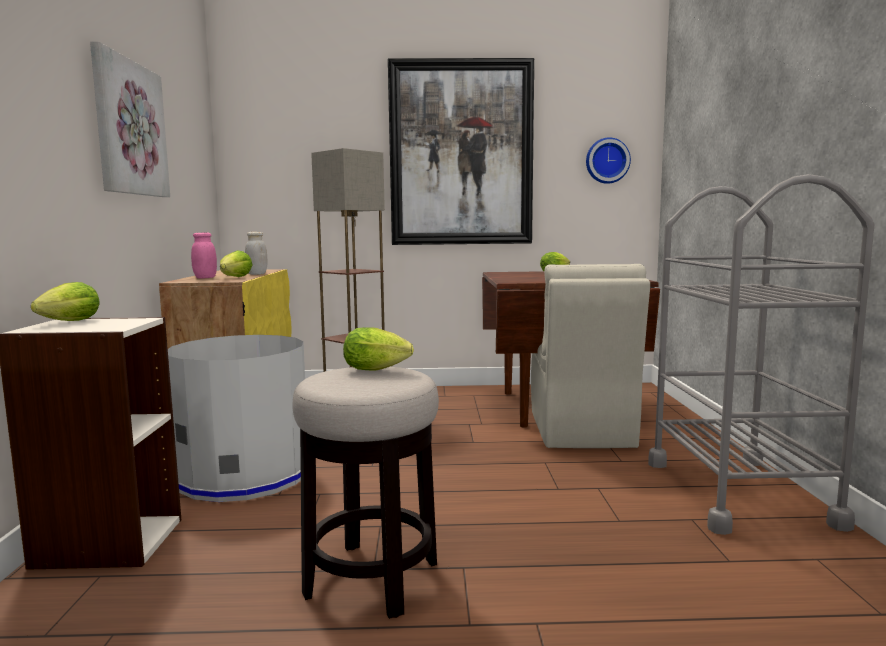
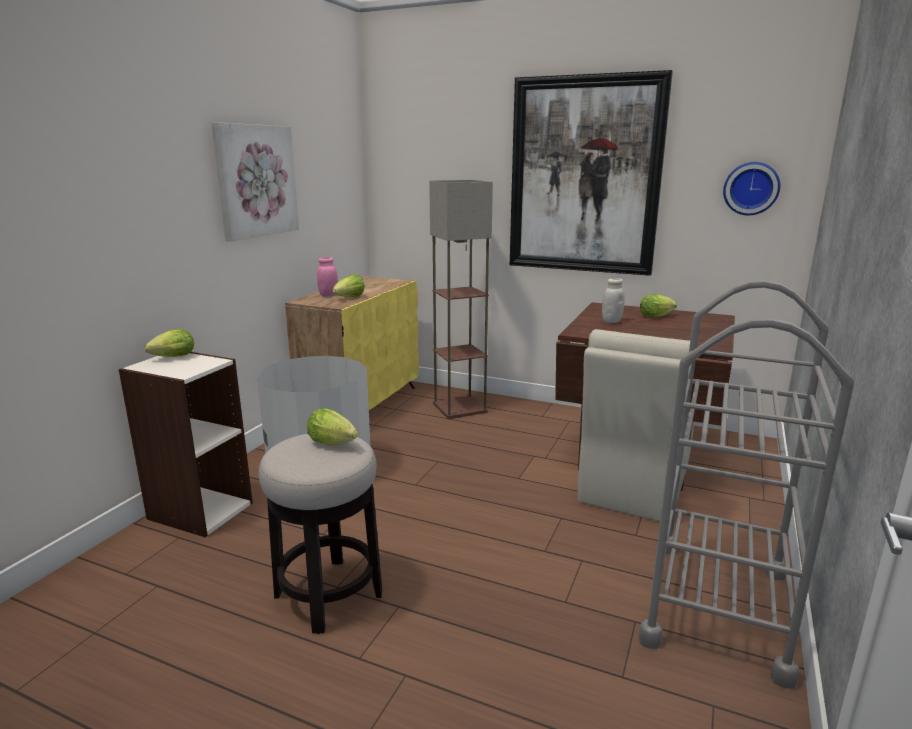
camera: 25 degrees right, 10 degrees up
white jar [245,232,267,275] -> white jar moved to [602,278,625,323]

